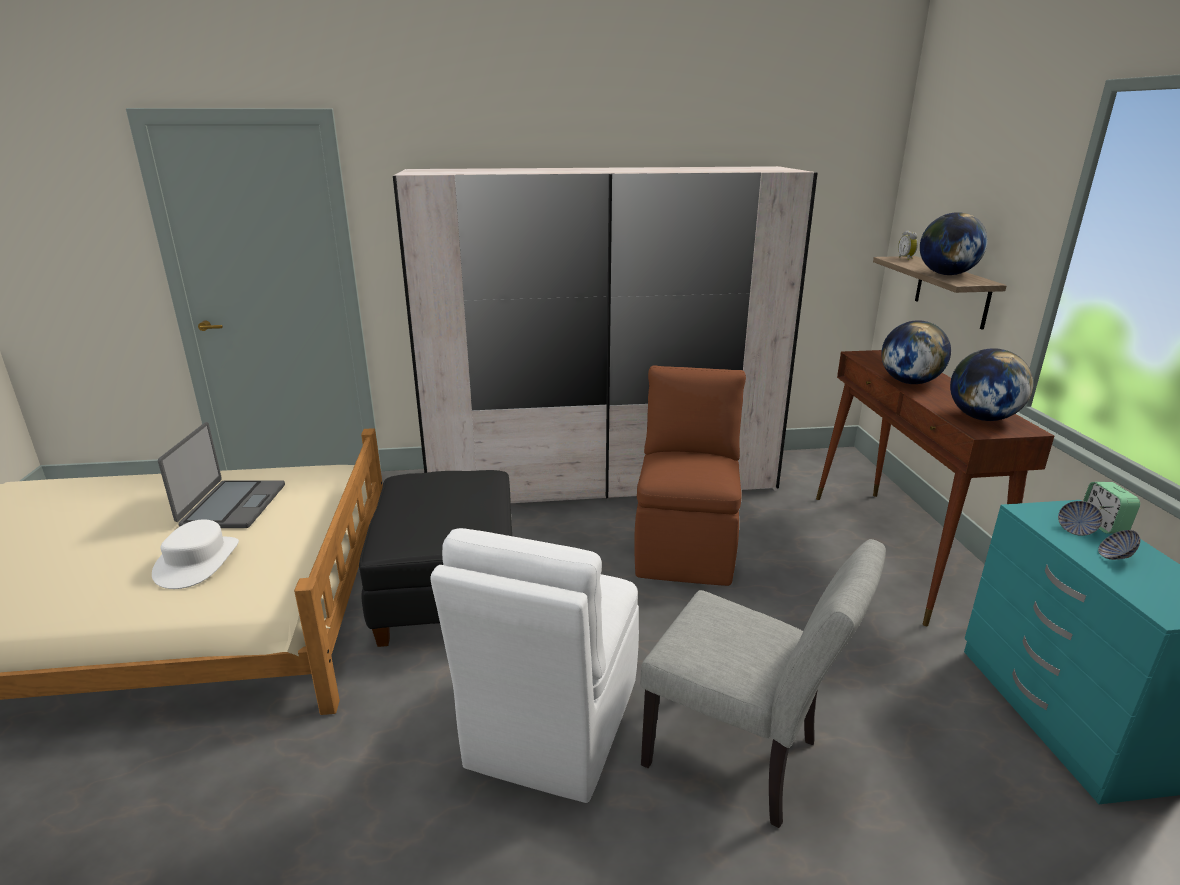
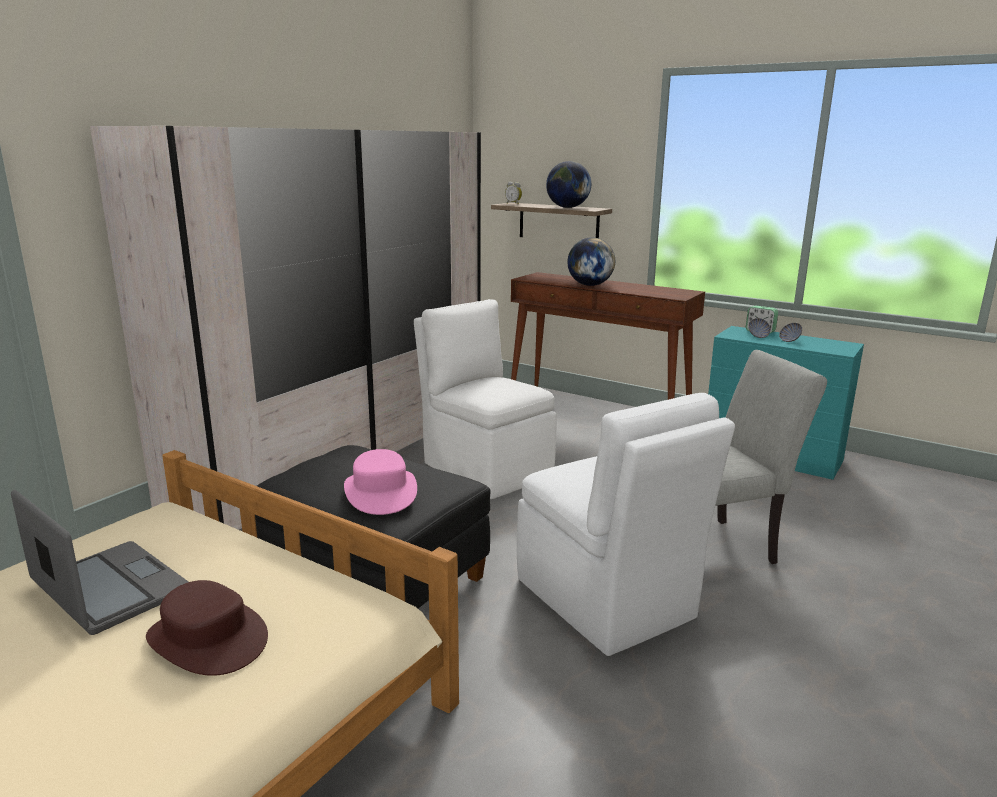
camera: 50 degrees left, 5 degrees down
white hat [152,519,239,589] -> brown hat [146,580,268,676]
brown chair [634,365,746,586] -> white chair [414,299,557,499]
globe [950,348,1033,421] -> none
none -> pink hat [344,449,417,515]

